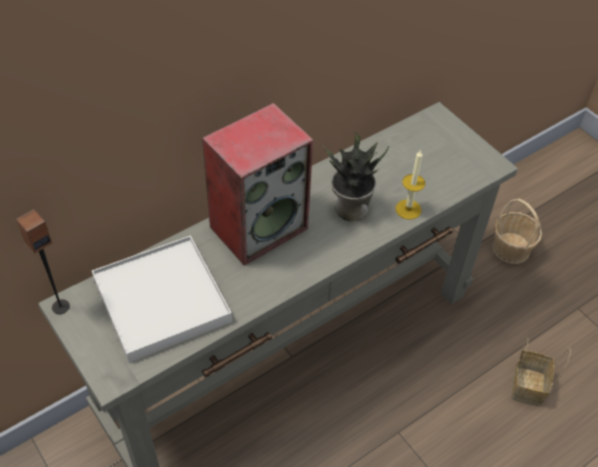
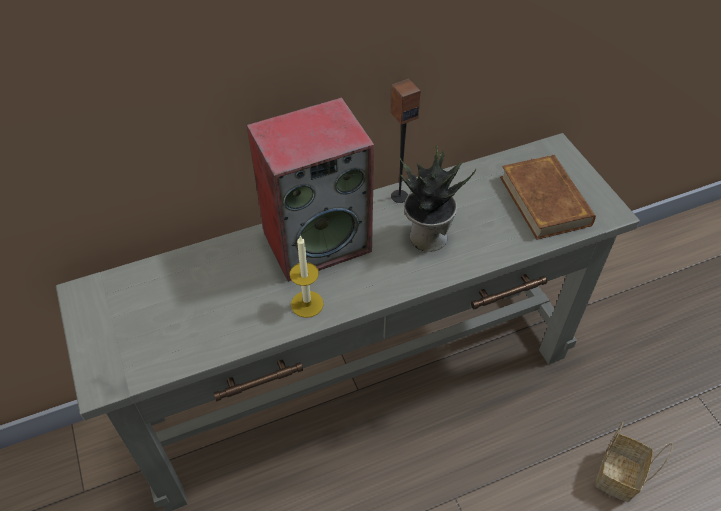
camera: 15 degrees right, 0 degrees up
speaker [16,209,70,314] -> speaker moved to [391,79,421,203]
white tray [92,236,232,363] -> none
candle [396,149,425,220] -> candle moved to [290,235,323,318]
basket [492,199,542,264] -> none
none -> brown book [500,155,596,239]

